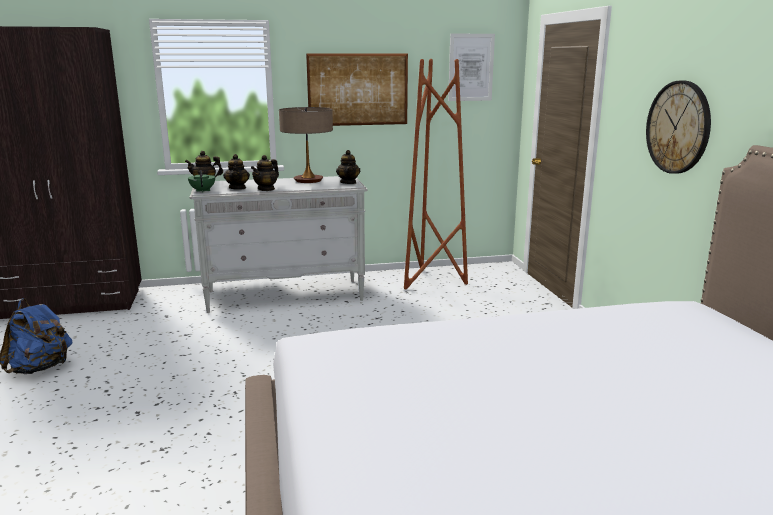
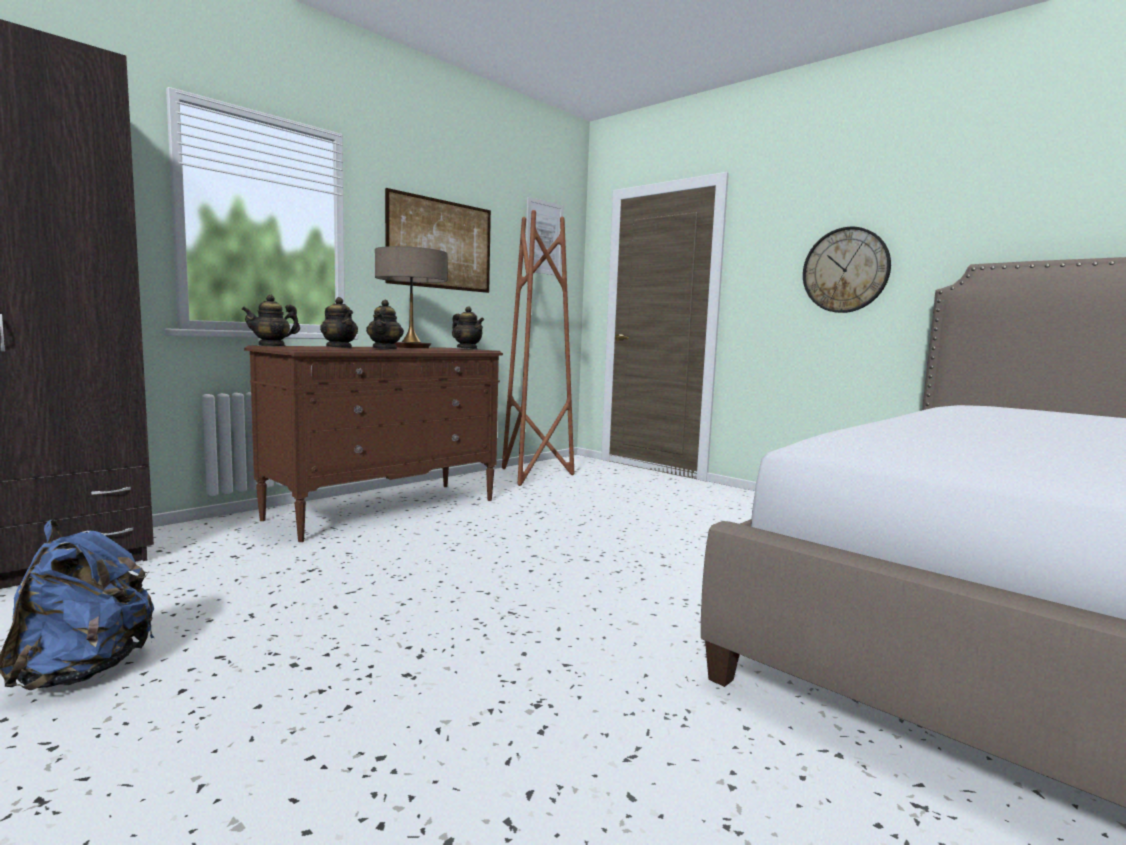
camera: 35 degrees left, 10 degrees down
green teapot [188,170,215,192] -> none
white dresser [190,176,368,313] -> brown dresser [244,346,503,542]

